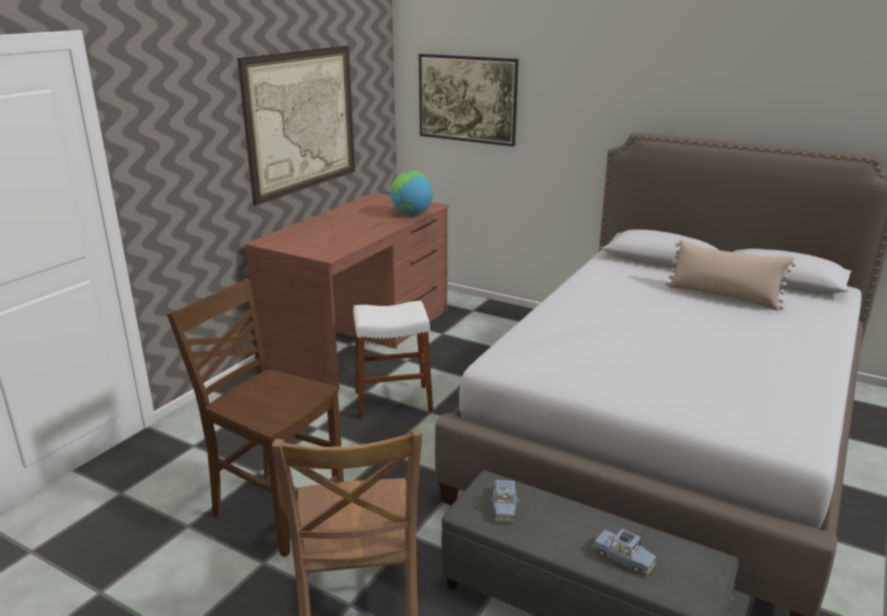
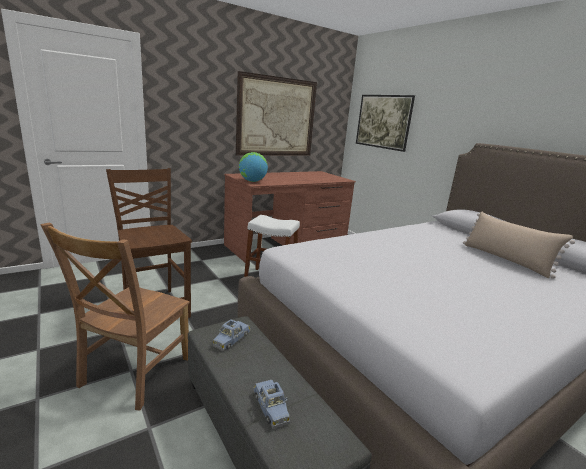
camera: 25 degrees right, 5 degrees down
globe [390,171,433,215] -> globe moved to [239,152,268,182]

